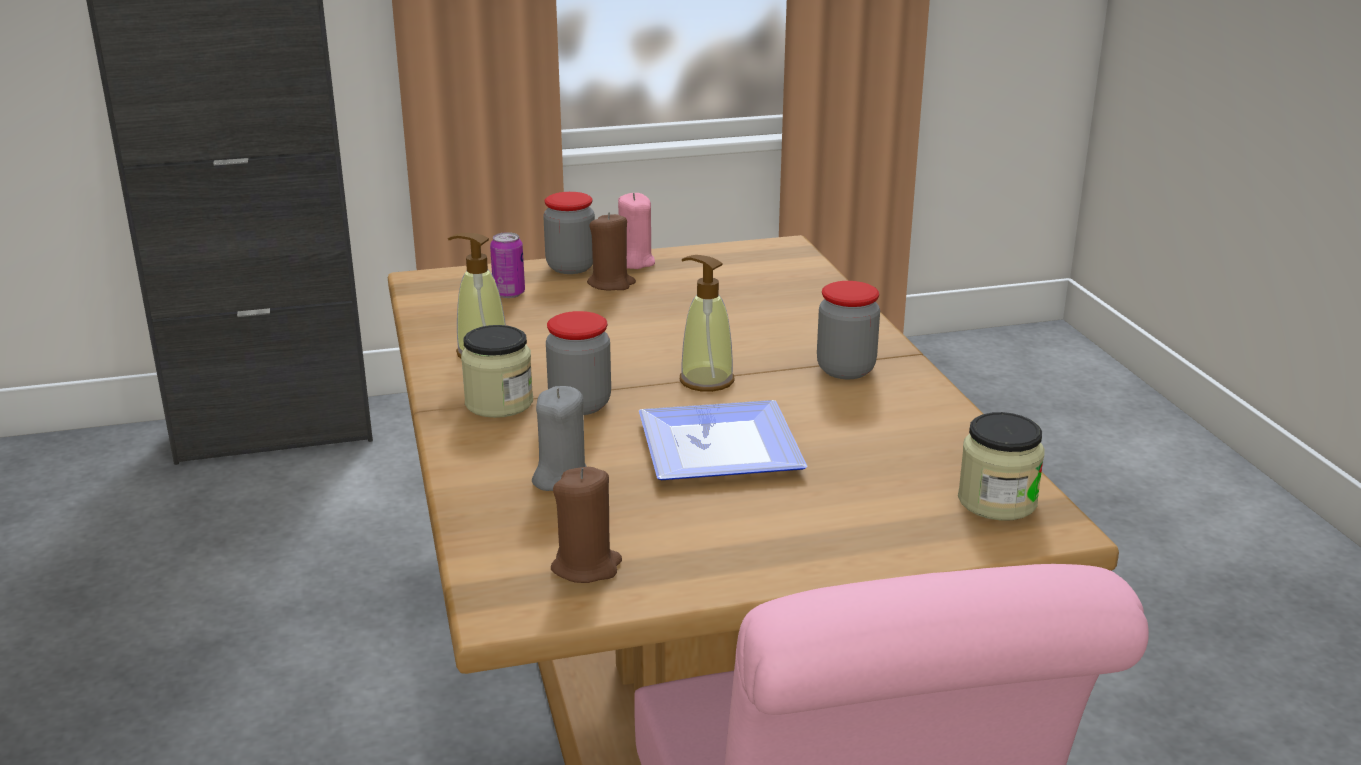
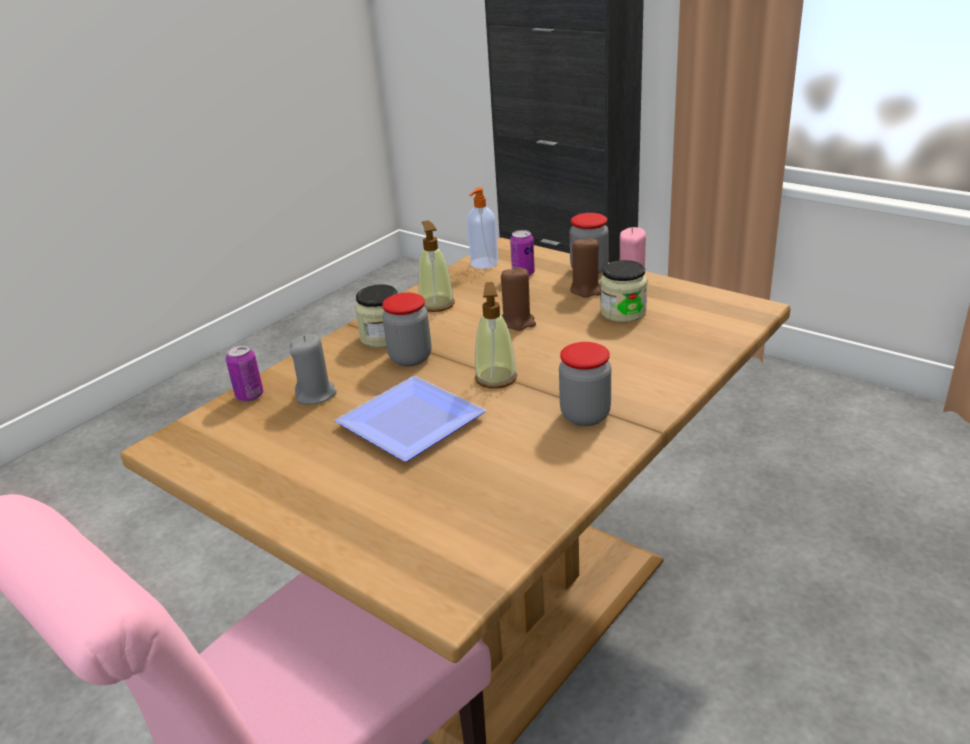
camera: 55 degrees right, 5 degrees up
brown candle [551,467,622,583] -> brown candle moved to [501,266,536,331]
jar [958,412,1045,521] -> jar moved to [600,260,647,322]
none -> can [226,344,263,402]
none -> soap dispenser [467,187,498,269]

